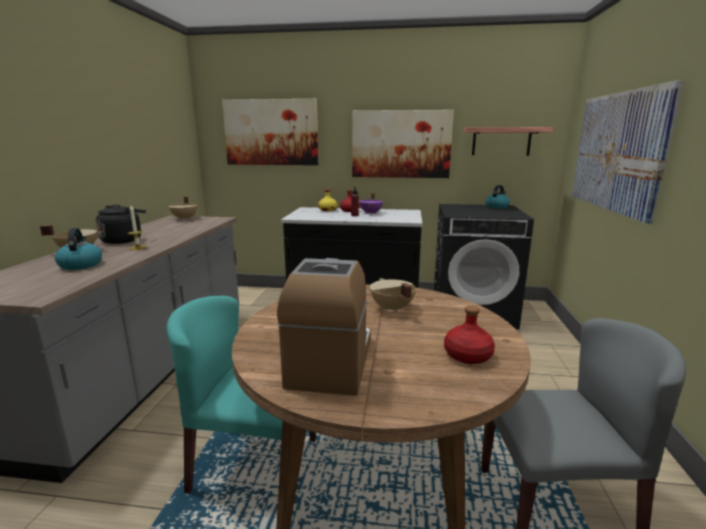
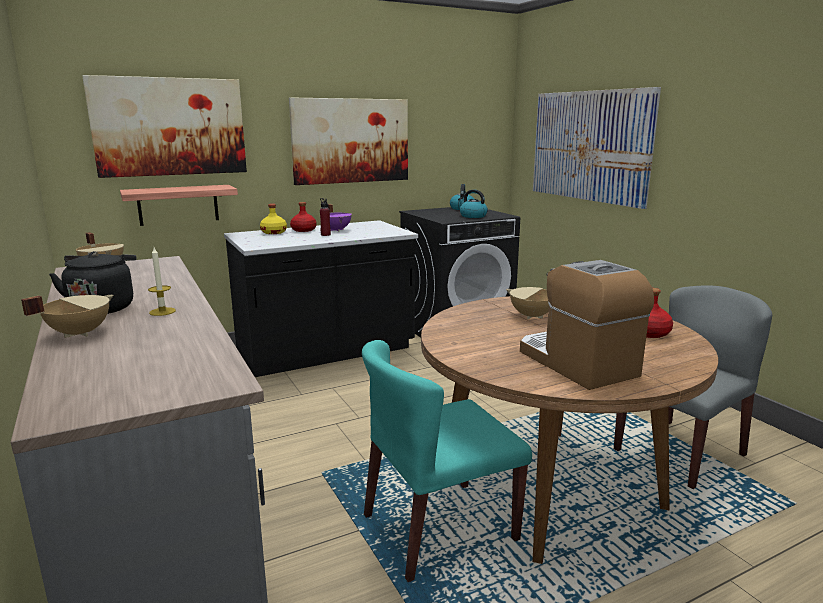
camera: 35 degrees left, 0 degrees up
kettle [55,228,102,270] -> kettle moved to [458,189,488,218]
shelf [464,127,553,156] -> shelf moved to [120,185,238,226]

